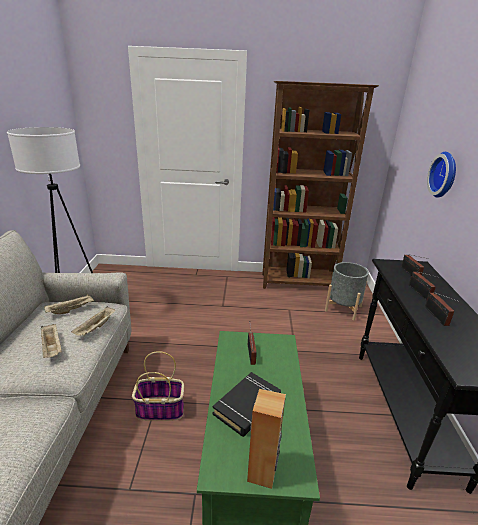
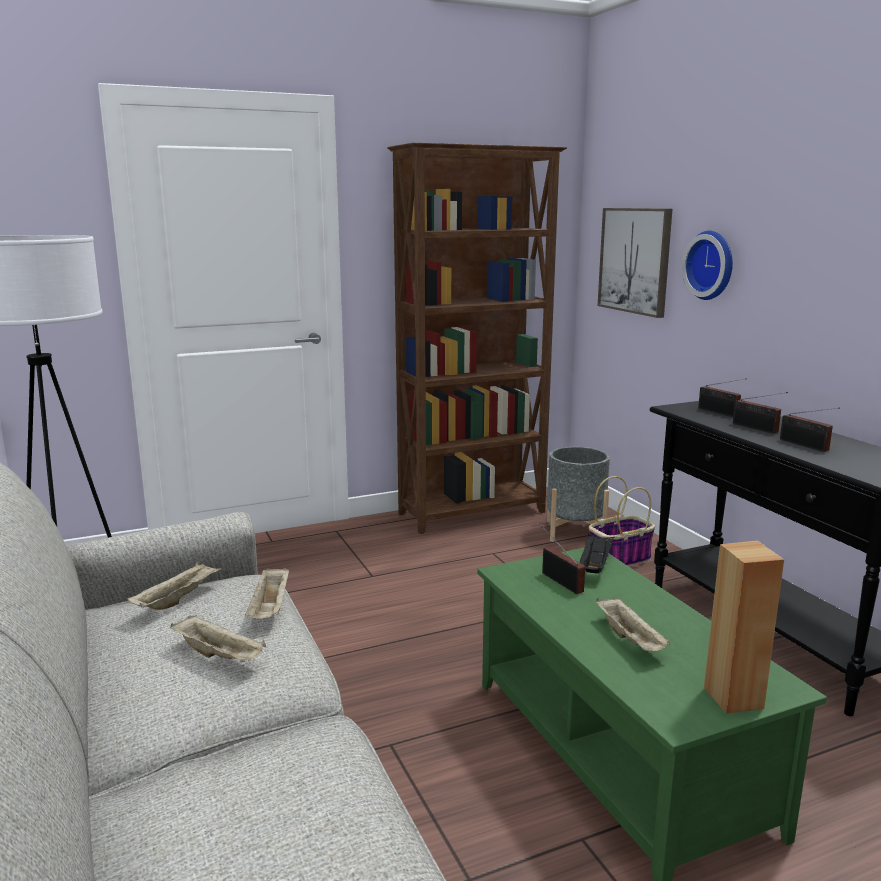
camera: 25 degrees left, 10 degrees down
basket [132,351,184,421] -> basket moved to [589,476,655,567]
black book [213,372,281,437] -> beige tray [596,597,670,651]
none -> black tray [579,533,614,574]
none -> picture [597,208,672,318]

